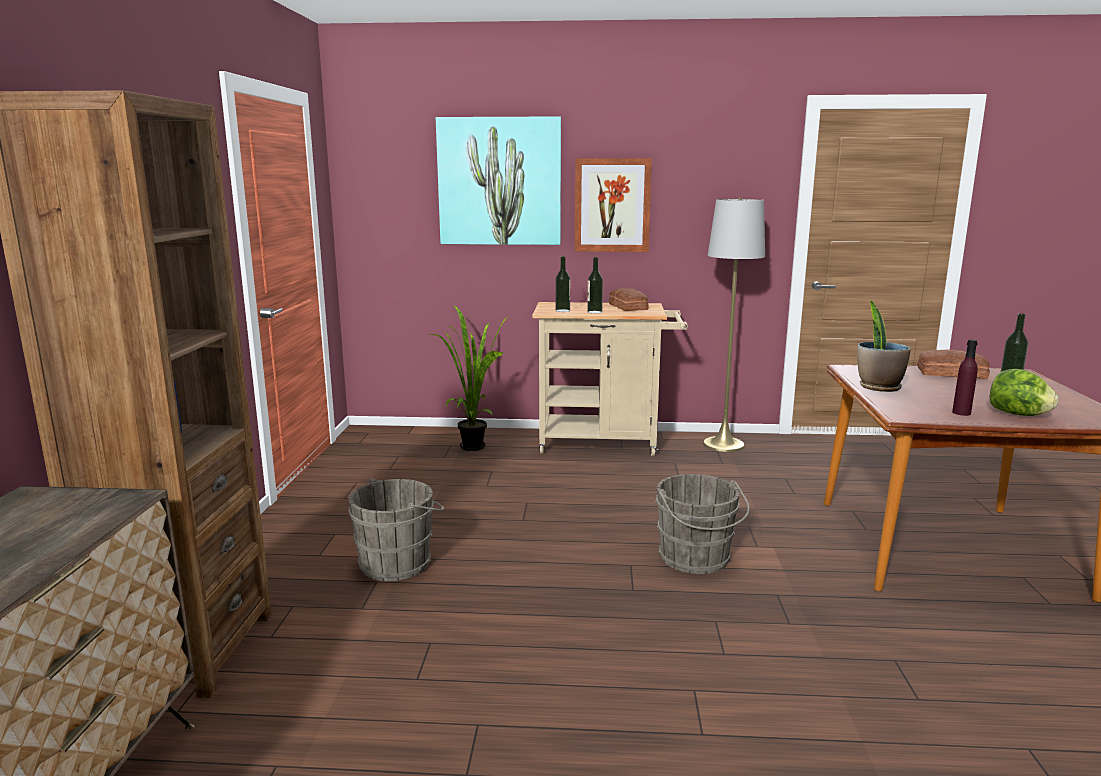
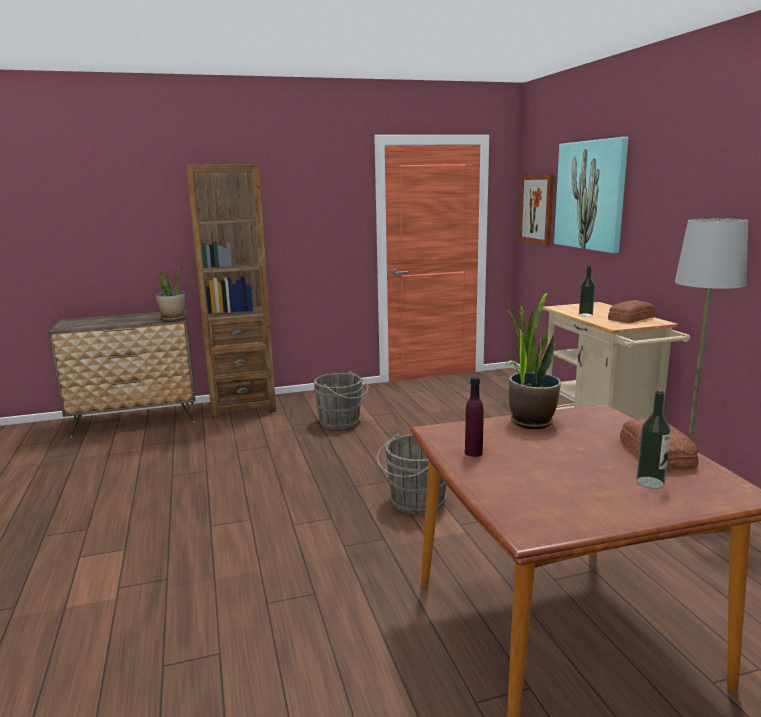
camera: 70 degrees right, 0 degrees up
bottle [555,256,570,312] -> none
picture [575,158,652,252] -> picture moved to [519,174,554,246]
lettuce [990,369,1058,416] -> none
none -> potted plant [155,265,186,321]

